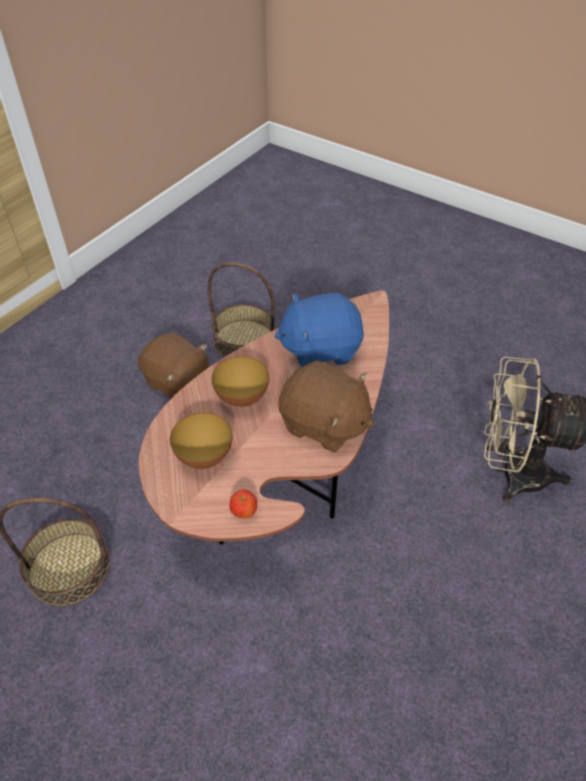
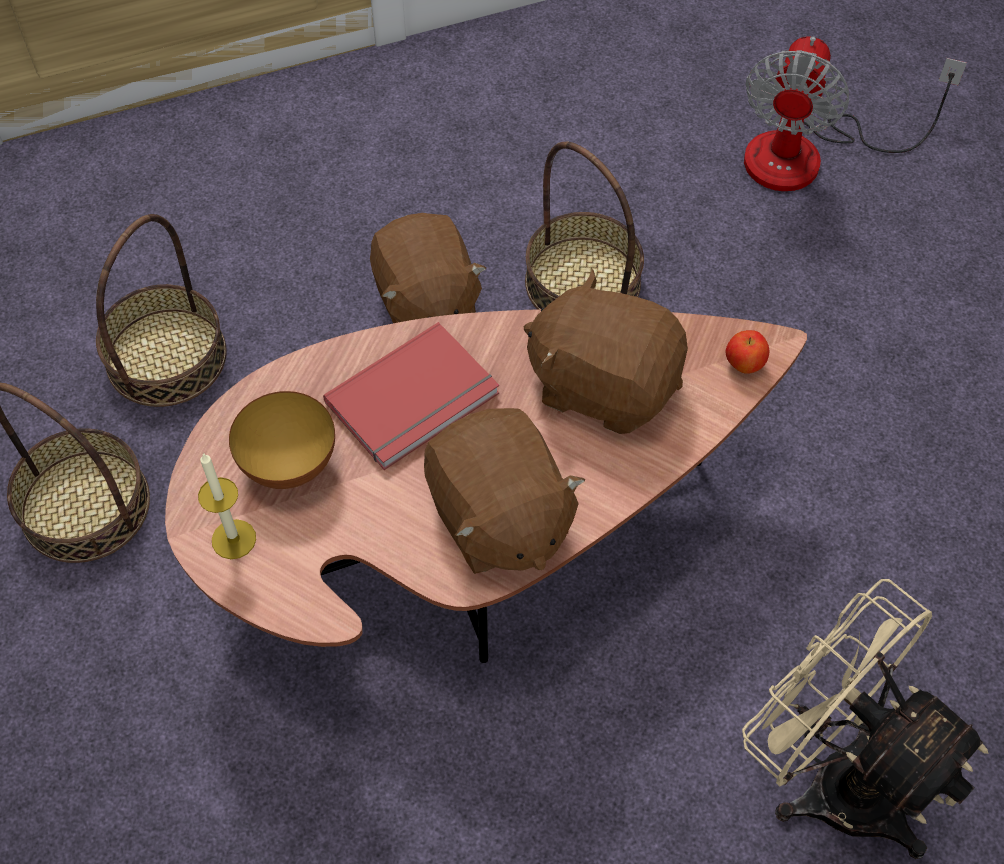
camera: 35 degrees right, 10 degrees up
bowl [212,356,269,407] -> red book [323,322,499,470]
apple [230,489,257,518] -> apple moved to [725,330,769,374]
blue plush toy [275,293,364,367] -> brown plush toy [524,269,688,434]
none -> basket [96,214,227,407]
none -> candle [198,453,256,559]
none -> fan [744,36,967,191]

